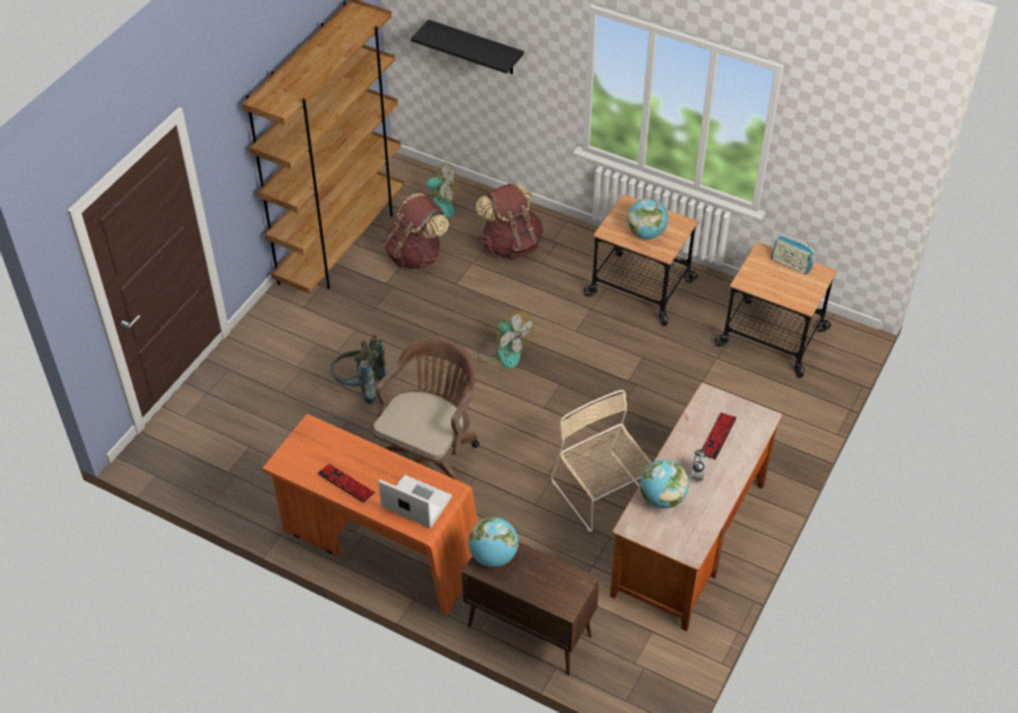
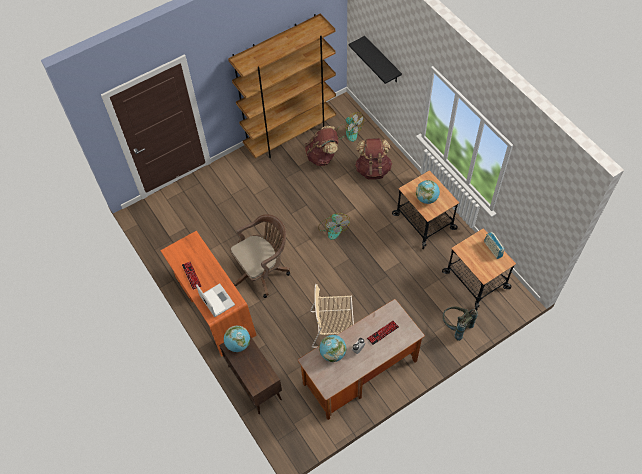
camera: 30 degrees right, 10 degrees up
grey backpack [330,335,387,404] -> grey backpack moved to [443,307,478,341]
beige chair [551,390,652,532] -> beige chair turned 90 degrees counterclockwise [310,284,354,348]

